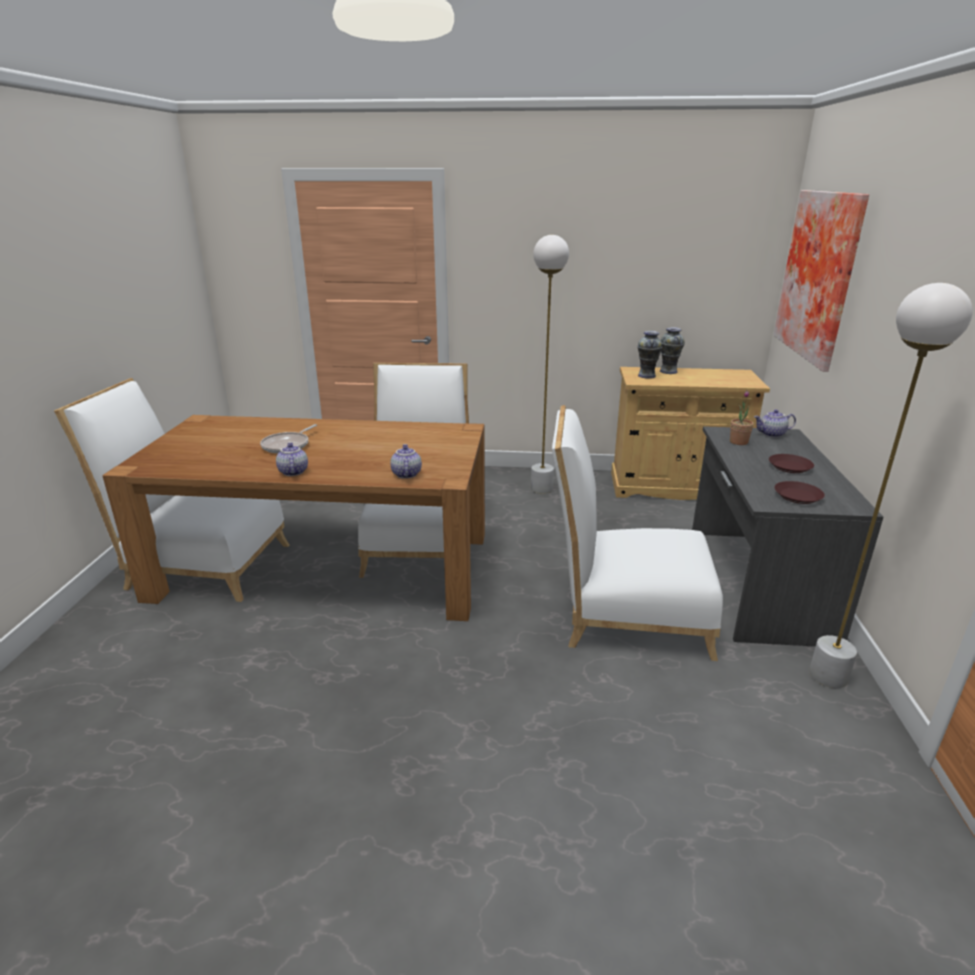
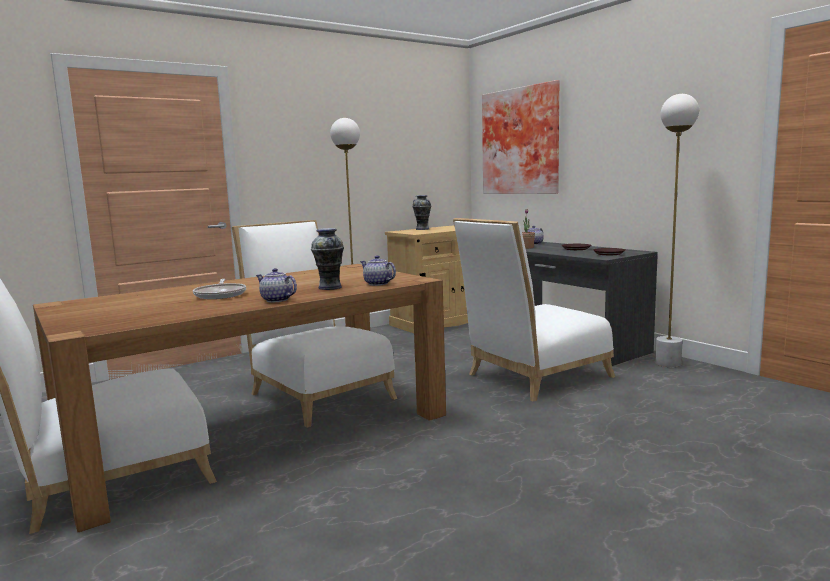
camera: 40 degrees left, 15 degrees down
vase [637,331,662,379] -> vase moved to [311,228,344,290]

